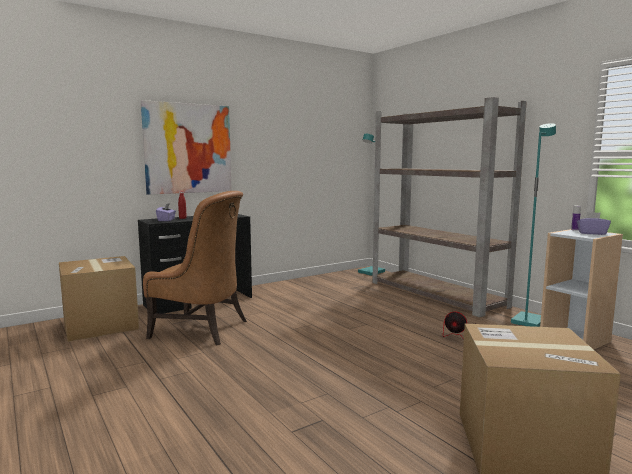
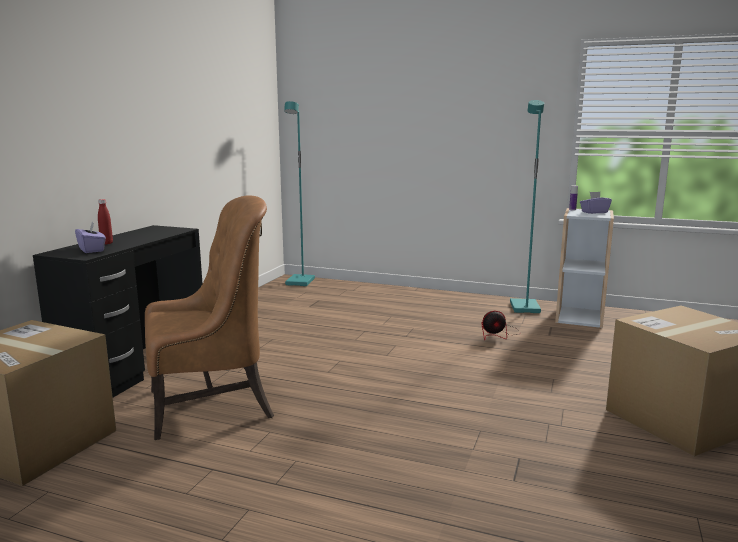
camera: 35 degrees left, 5 degrees up
picture [141,100,232,195] -> none
brown bookcase [372,97,527,318] -> none

